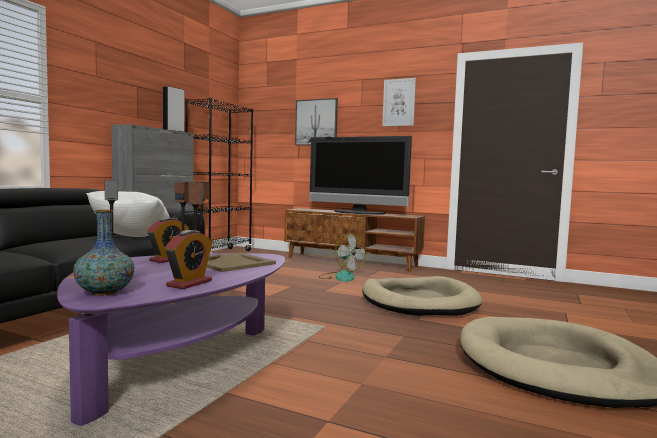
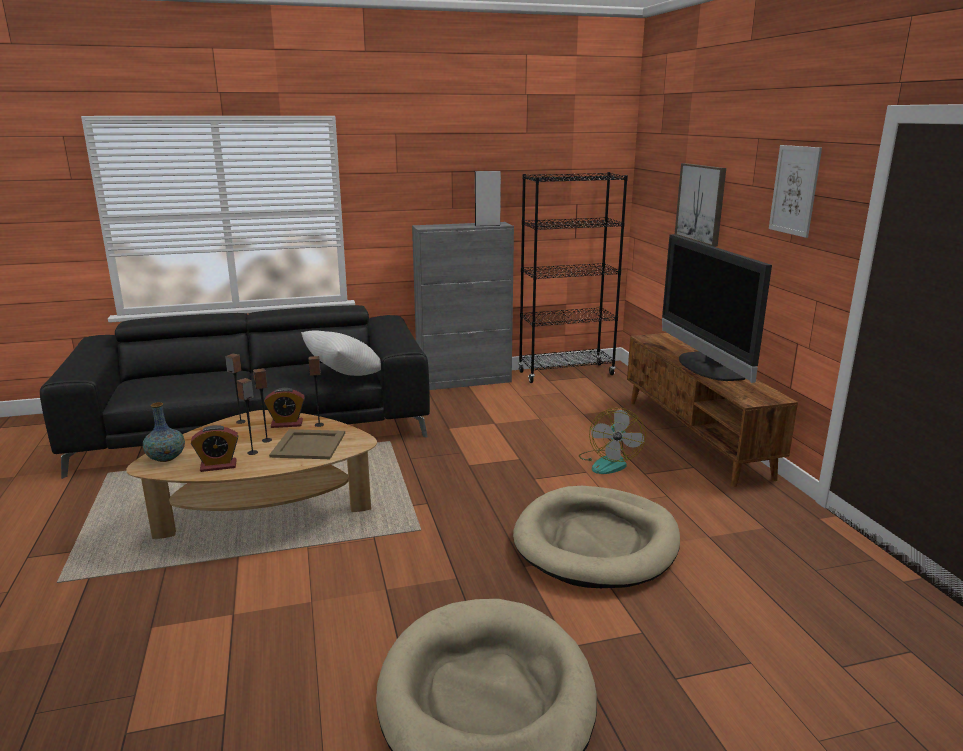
camera: 50 degrees right, 15 degrees up
purple coffee table [57,253,285,426] -> brown coffee table [126,410,377,539]

